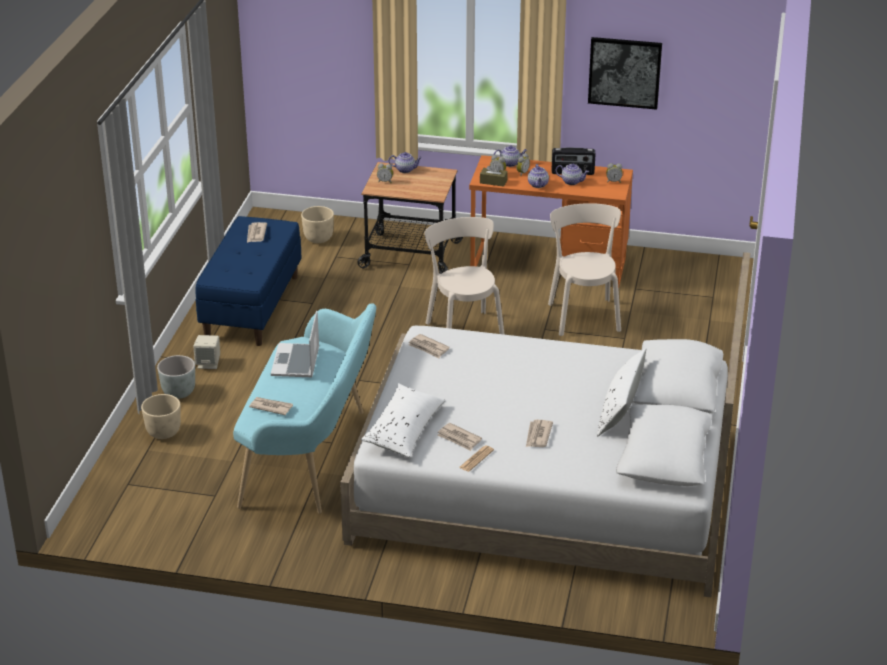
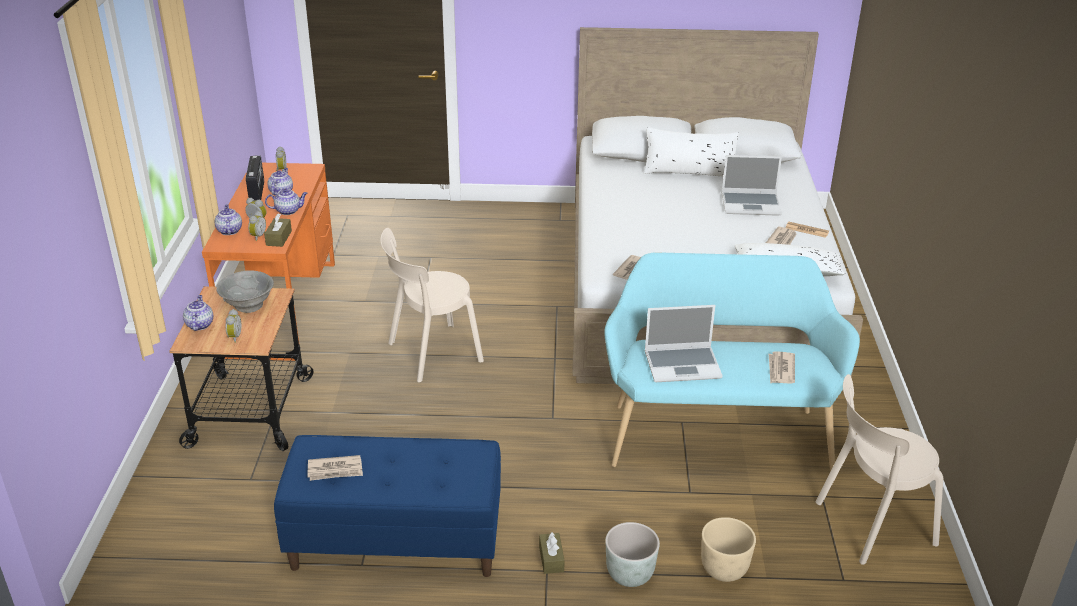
camera: 100 degrees left, 0 degrees up
beige speaker [193,335,220,369] -> brown tissue box [539,532,565,574]
beige planter [301,206,334,243] -> none
newspaper [526,419,553,447] -> laptop [722,155,782,216]
beige chair [548,203,621,336] -> beige chair moved to [816,374,943,565]
picture [588,37,662,110] -> none
none -> grey bowl [216,270,274,313]

